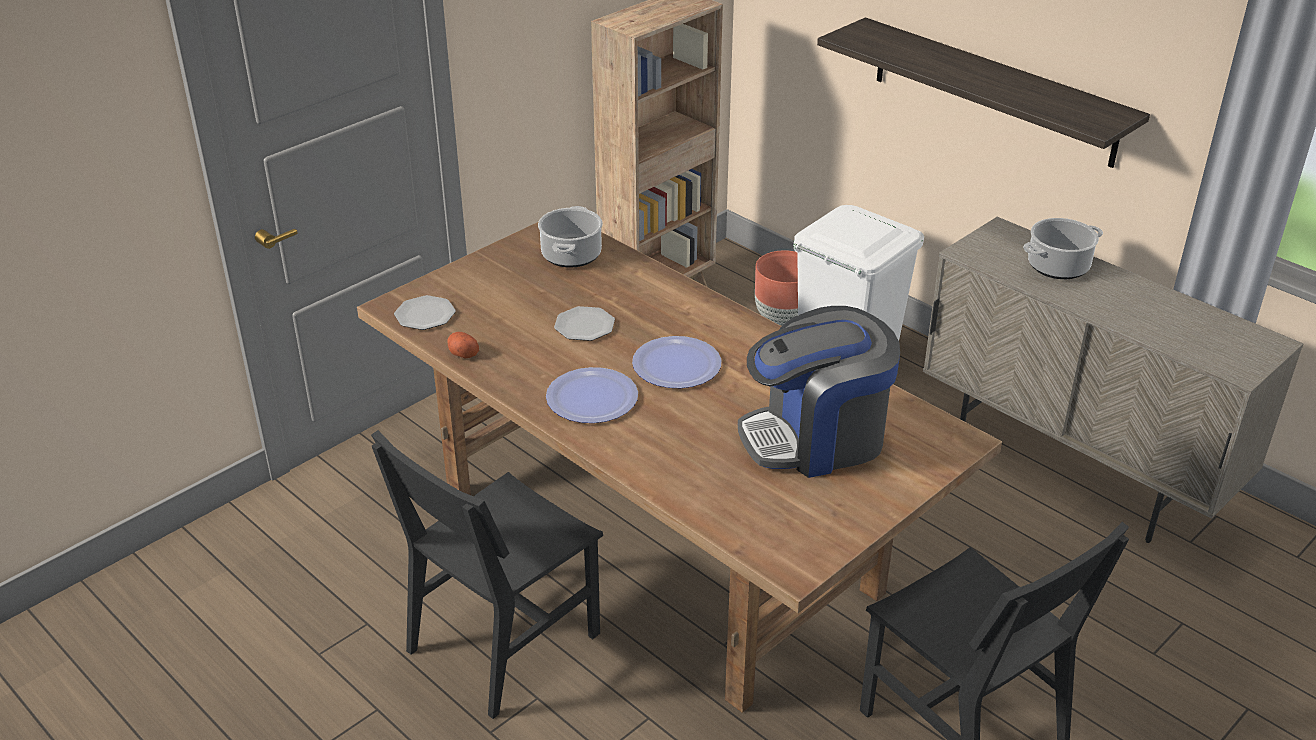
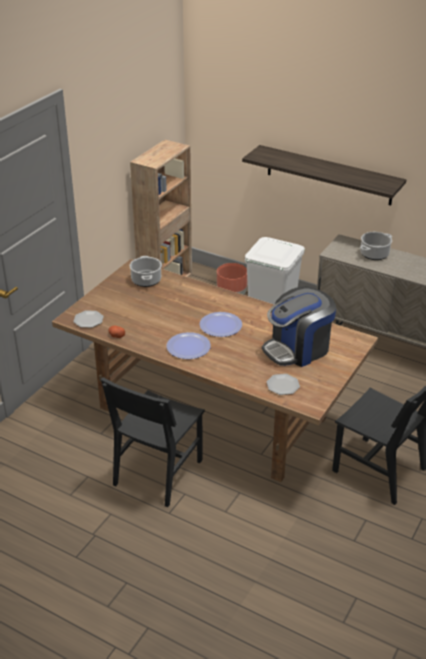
camera: 15 degrees left, 0 degrees up
plate [554,306,615,341] -> plate moved to [267,374,300,395]

